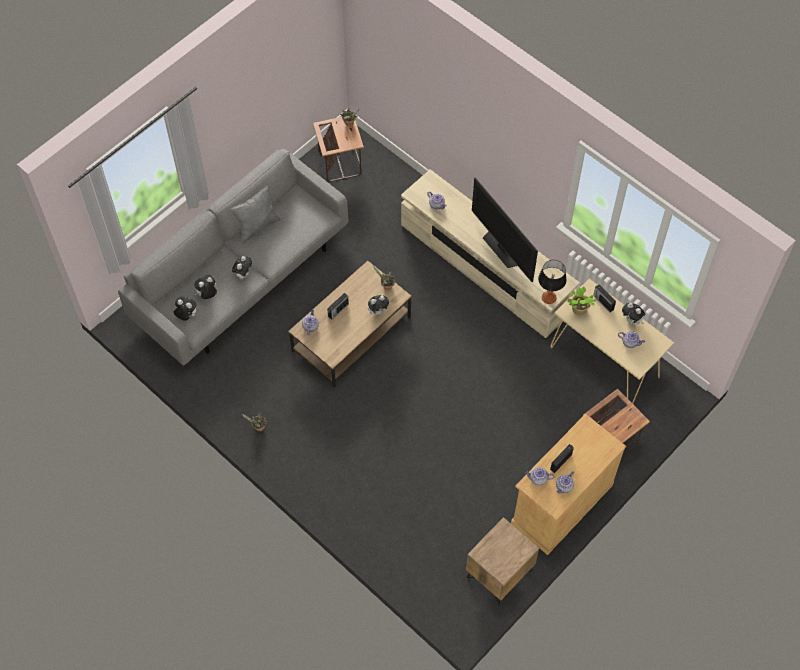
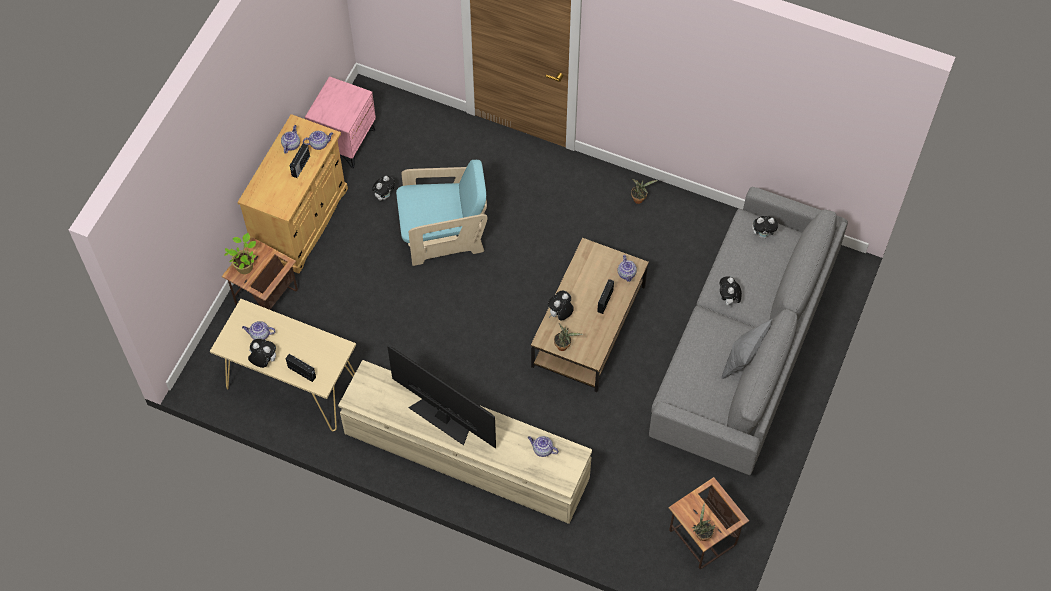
camera: 160 degrees right, 0 degrees up
plush toy [194,275,217,299] -> plush toy moved to [372,176,395,201]
brown nightstand [466,517,539,605] -> pink nightstand [305,76,376,168]
table lamp [538,260,567,304] -> none
potted plant [567,287,596,315] -> potted plant moved to [224,233,256,274]
none -> turquoise armchair [396,160,488,266]

